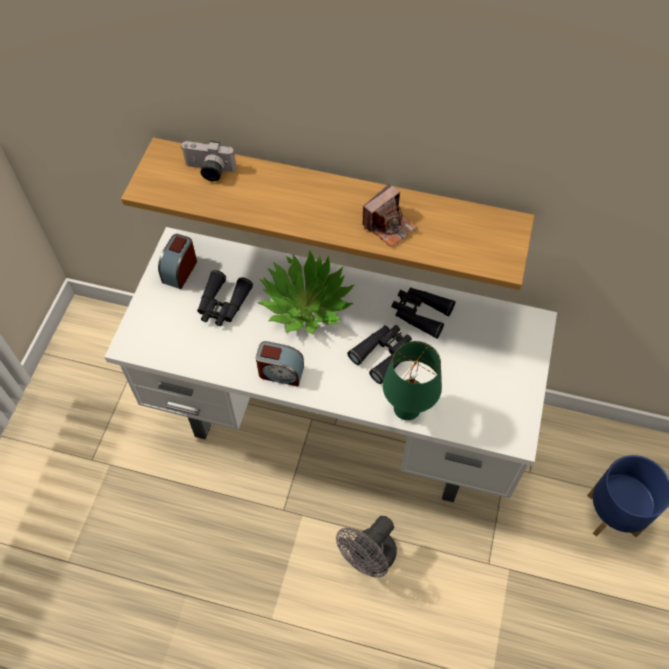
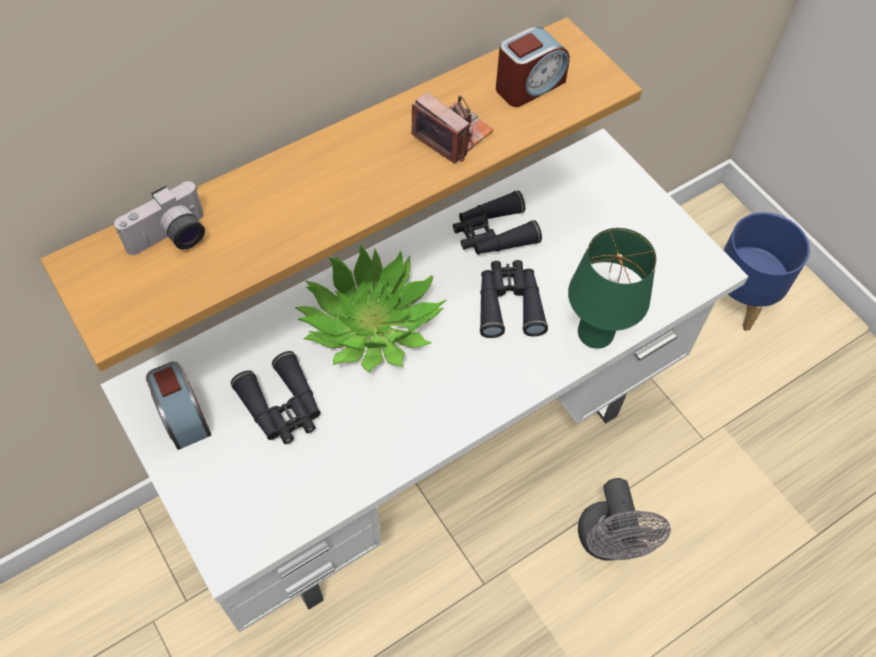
camera: 50 degrees left, 0 degrees up
alarm clock [256,341,304,386] -> alarm clock moved to [496,27,570,107]
camera [362,184,417,248] -> camera turned 45 degrees counterclockwise [411,92,494,163]

